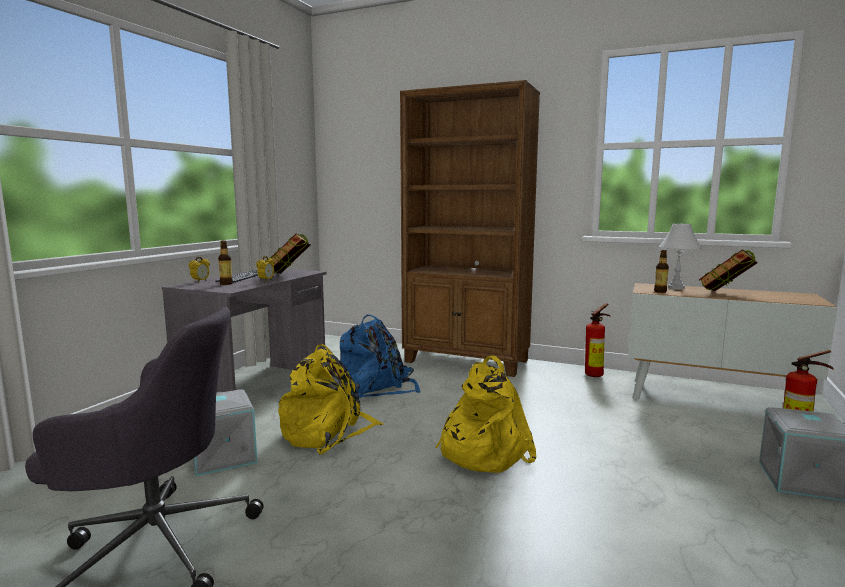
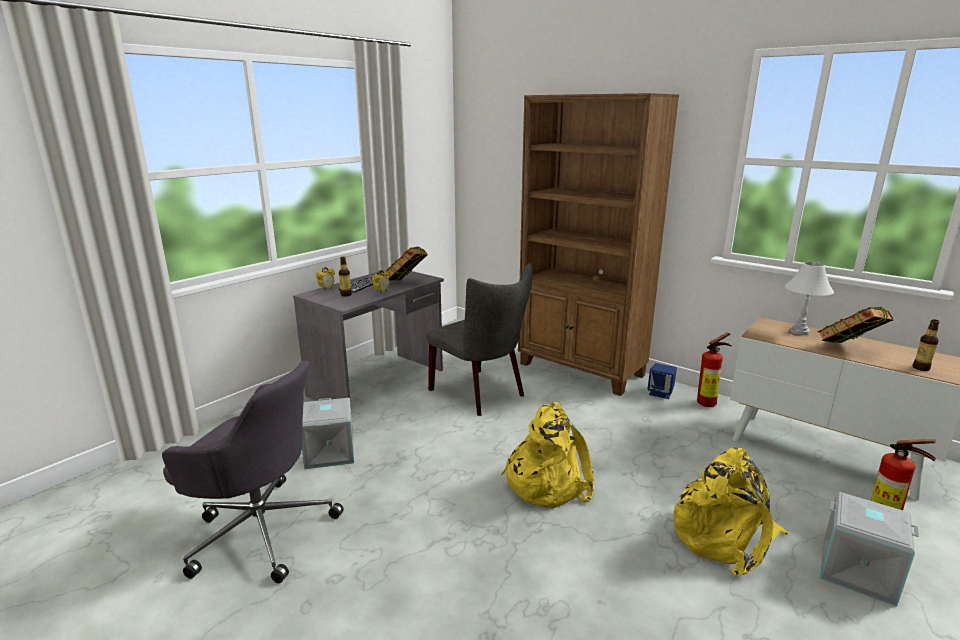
camera: 15 degrees right, 10 degrees up
yellow backpack [278,344,384,455] -> yellow backpack moved to [674,448,789,576]
blue backpack [340,315,420,398] -> grey chair [427,263,533,416]
bottle [654,250,669,293] -> bottle moved to [913,319,940,371]
none -> blue speaker [647,363,677,399]

